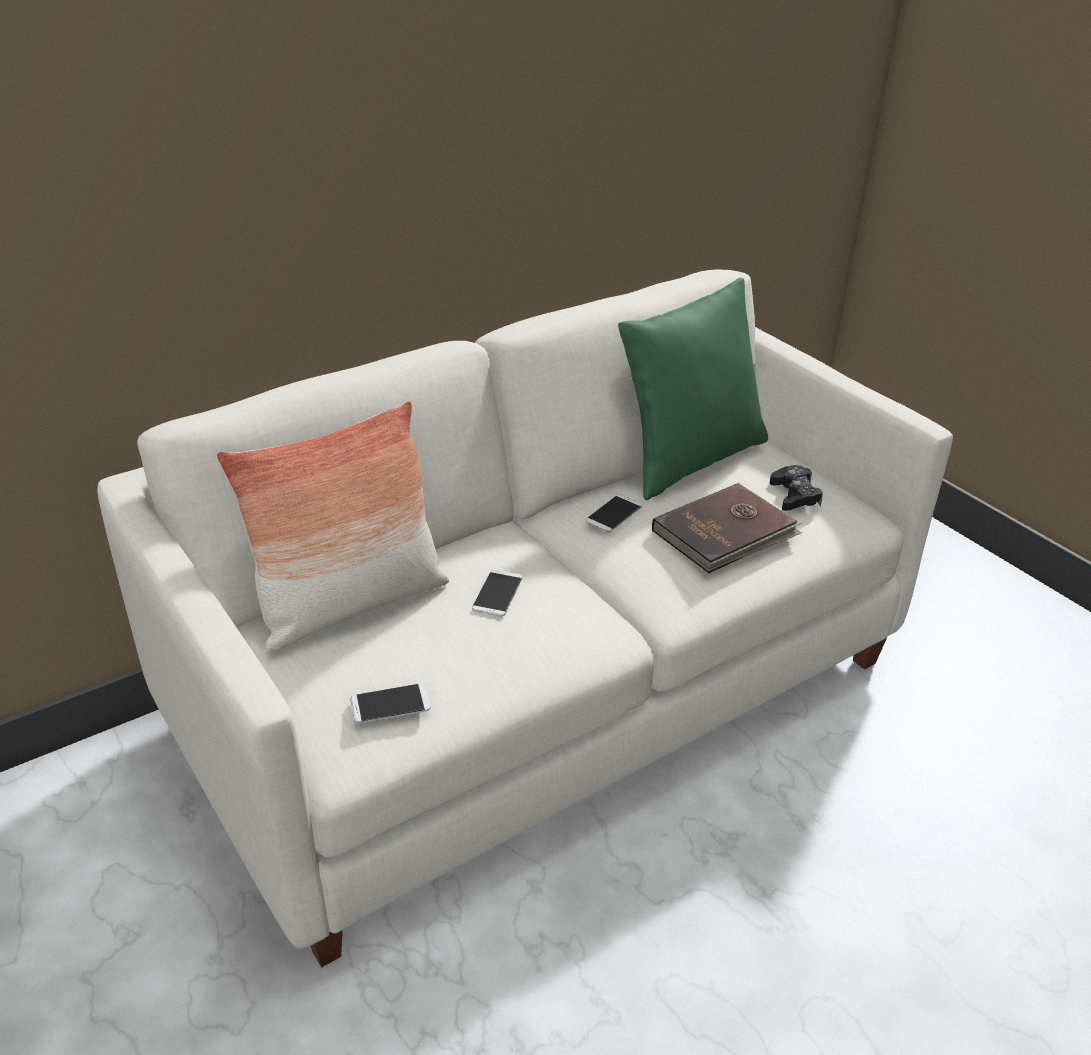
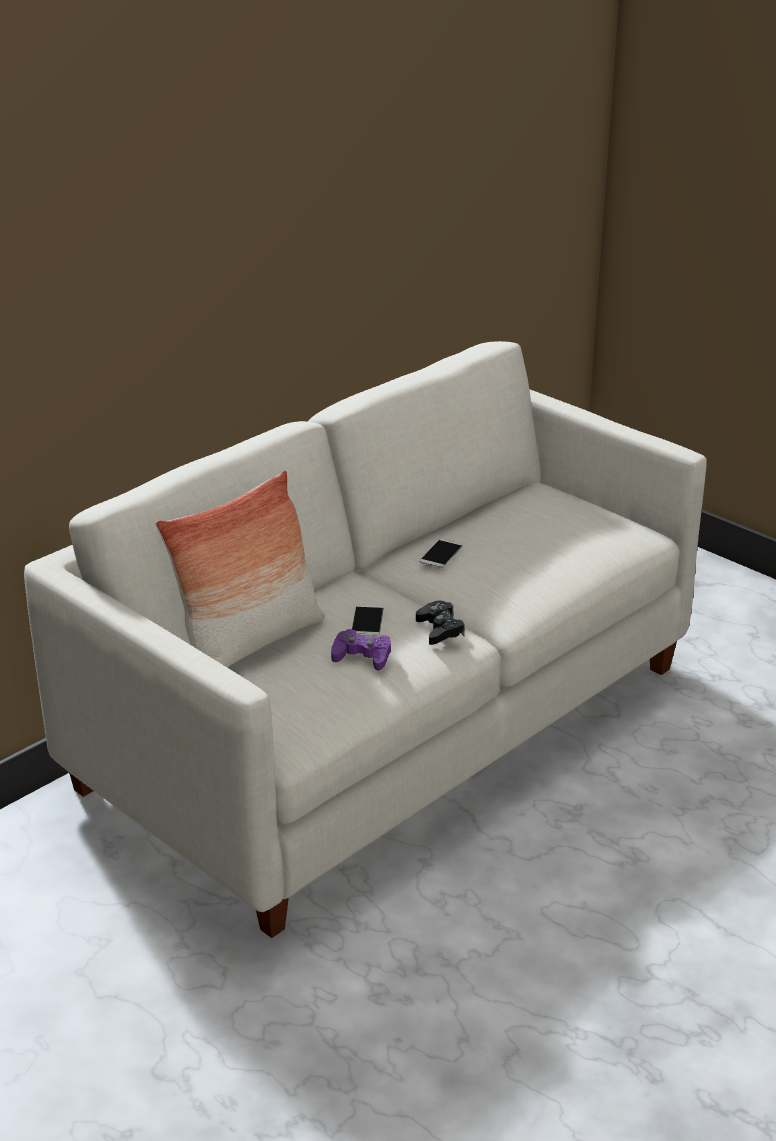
camera: 10 degrees left, 5 degrees down
phone [351,683,431,723] -> none
green pillow [618,278,768,500] -> none
brown book [652,483,802,573] -> none
black game controller [770,465,823,511] -> black game controller moved to [416,601,465,645]
none -> purple game controller [331,629,391,671]

